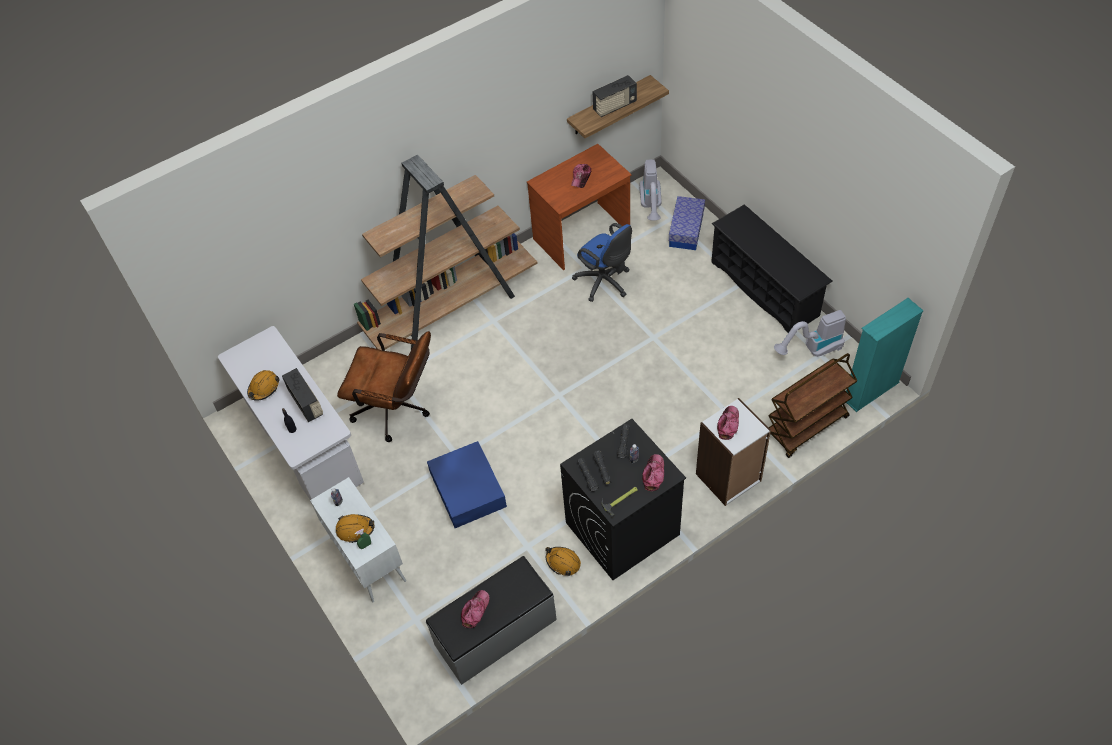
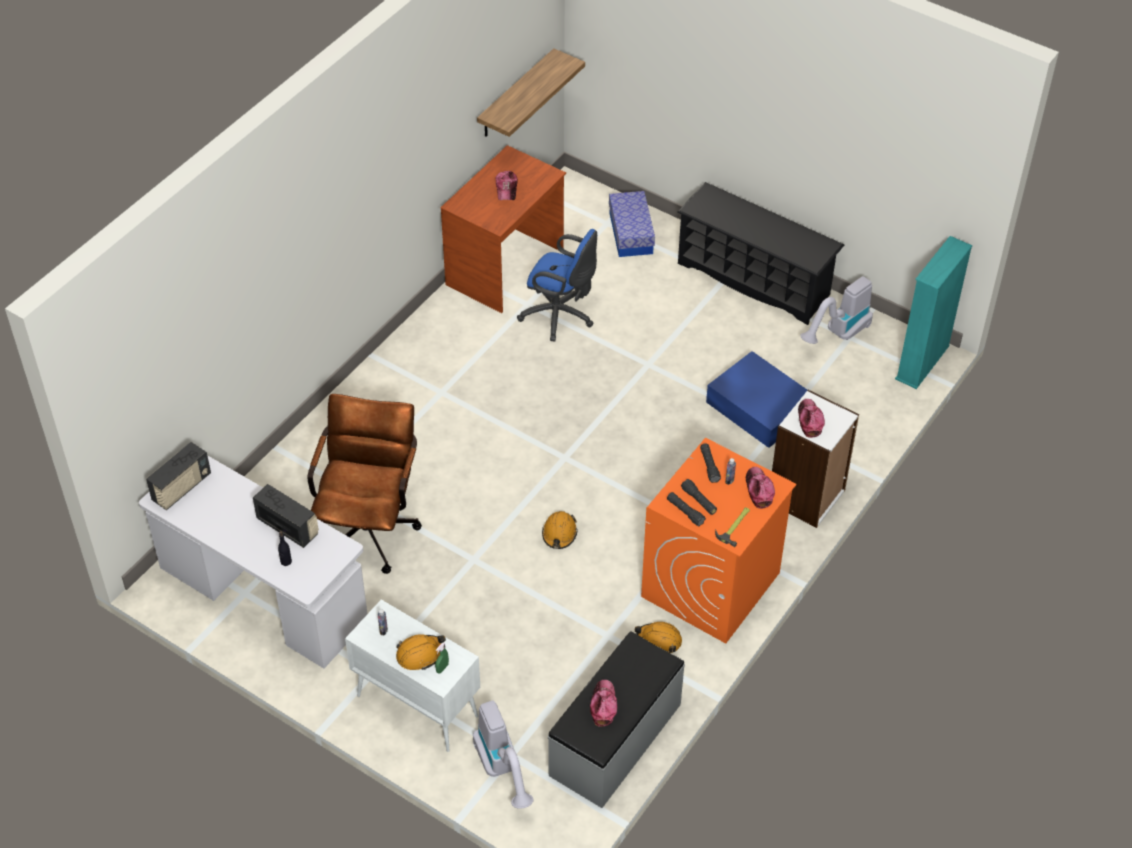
camera: 25 degrees left, 5 degrees down
orange hard hat [247,370,280,401] -> orange hard hat moved to [542,511,578,549]
brown office chair [337,331,431,442] -> brown office chair turned 75 degrees counterclockwise [308,394,422,574]
brown bookcase [354,155,538,350] -> none
blue storage box [427,441,507,528] -> blue storage box moved to [706,351,807,448]
black washing machine [560,419,686,580] -> orange washing machine [641,438,796,643]
radio [593,75,637,117] -> radio moved to [146,442,211,510]
vacuum cleaner [639,159,662,221] -> vacuum cleaner moved to [473,701,534,809]
brown cart [769,353,857,458] -> none

